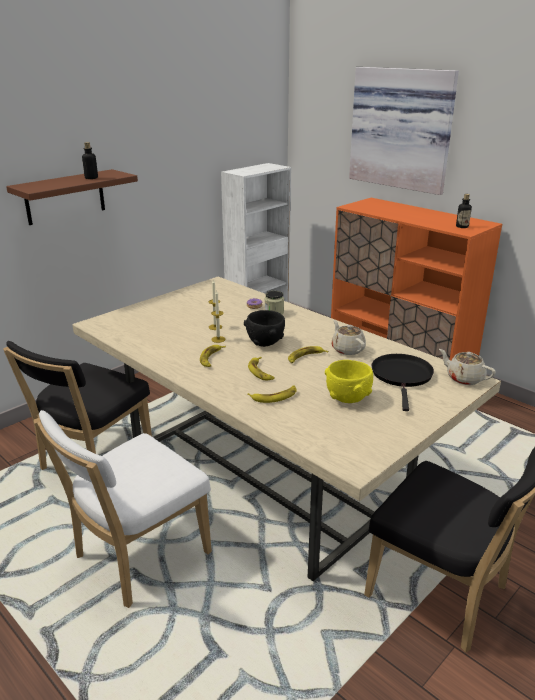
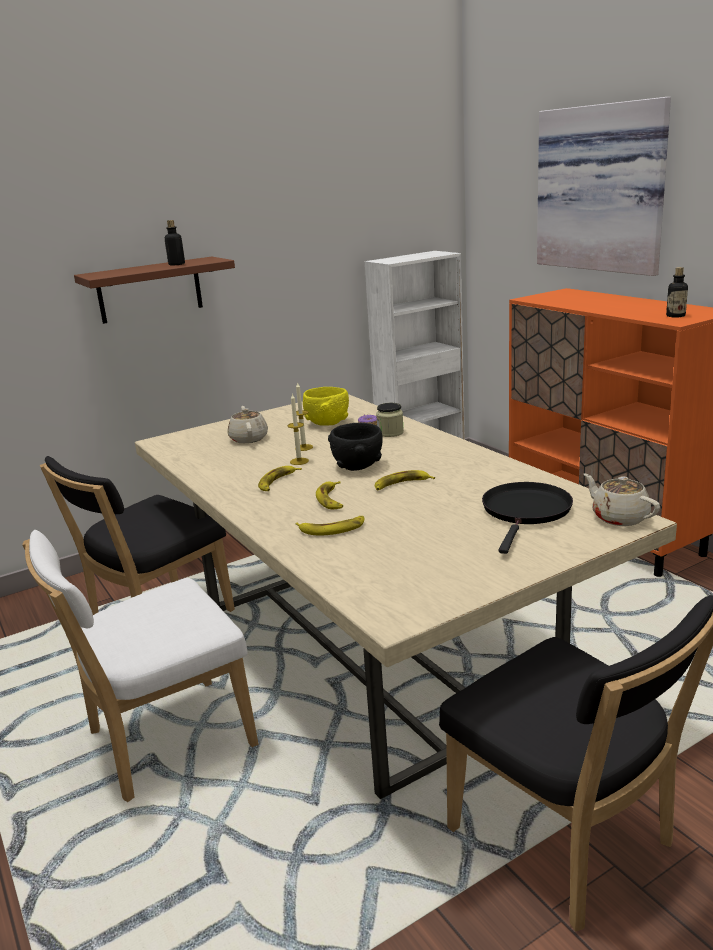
camera: 15 degrees right, 5 degrees down
yellow bowl [325,360,373,403] -> yellow bowl moved to [303,387,349,426]
beige teapot [332,320,366,355] -> beige teapot moved to [227,406,268,443]

